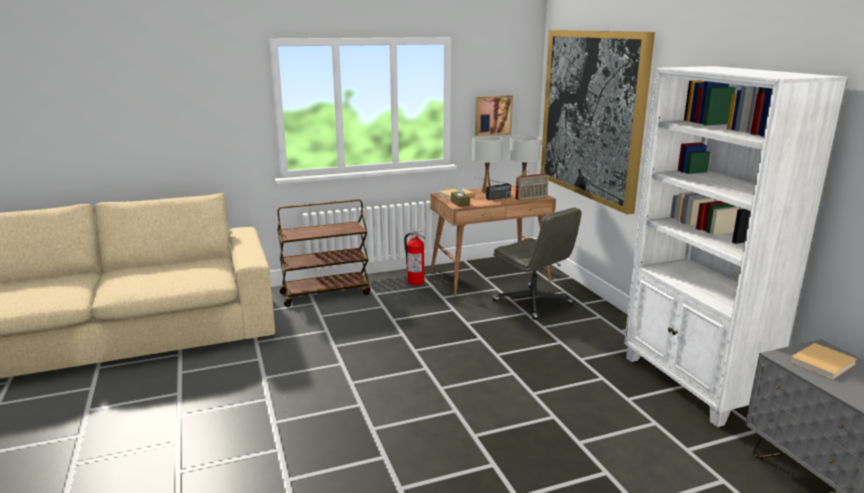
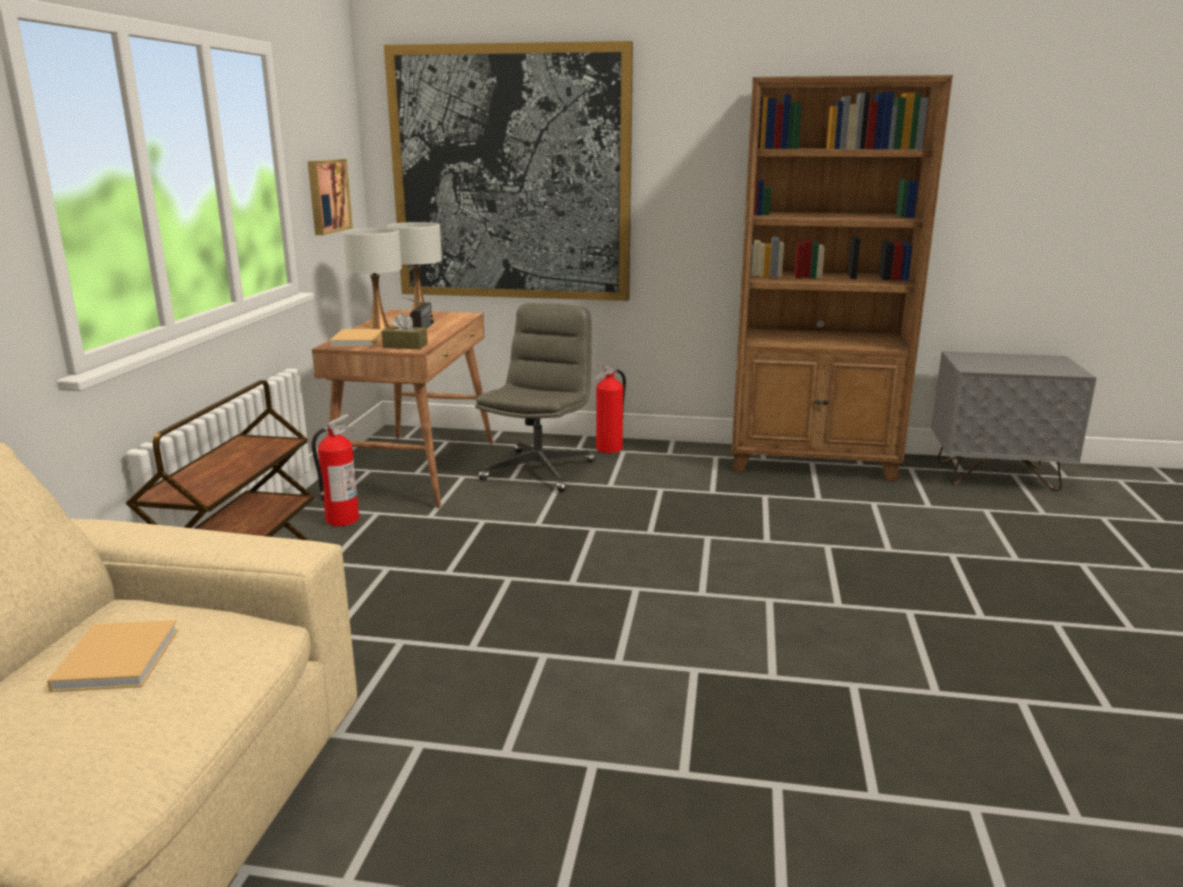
camera: 60 degrees left, 0 degrees up
grey office chair [493,207,581,320] -> grey office chair turned 60 degrees counterclockwise [475,303,596,492]
radio [515,170,549,201] -> none
white bookcase [624,66,847,427] -> brown bookcase [731,75,953,481]
beige book [790,343,857,380] -> beige book moved to [47,620,178,692]
none -> fire extinguisher [594,365,626,453]

